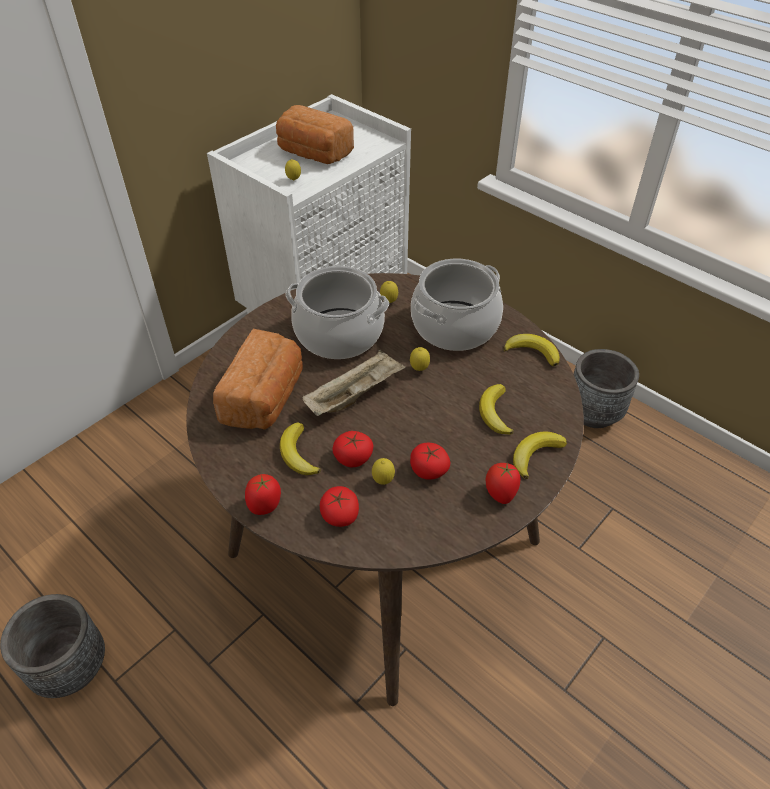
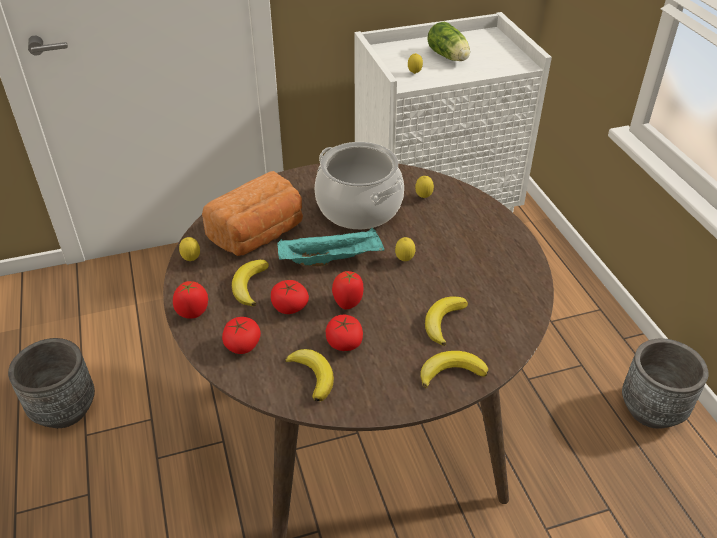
camera: 30 degrees right, 5 degrees down
bread [276,105,354,164] -> lettuce [427,22,470,61]
beige tray [303,350,406,416] -> turquoise tray [278,228,385,266]
lemon [372,458,395,485] -> lemon moved to [179,237,200,261]
cooking pot [411,259,503,351] -> none
tomato [486,463,520,504] -> tomato moved to [332,271,364,309]
banana [504,334,560,367] -> banana moved to [285,349,334,401]

